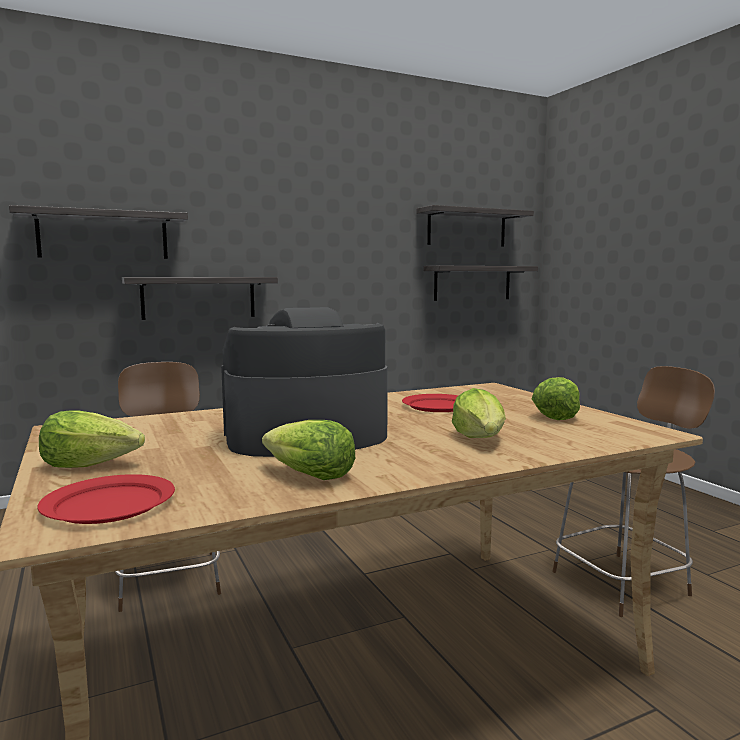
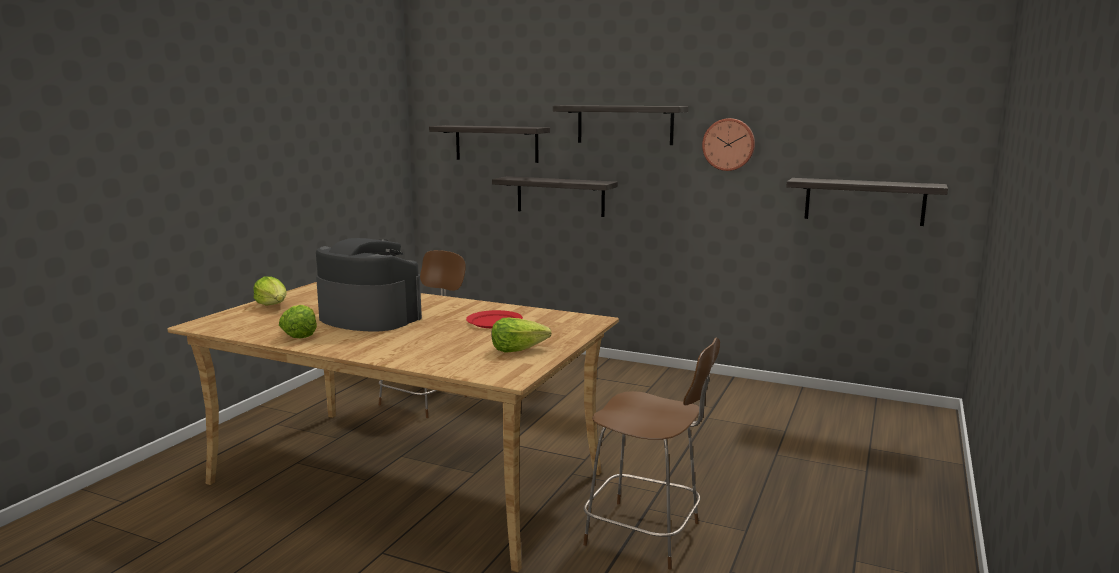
camera: 50 degrees right, 5 degrees up
red plate [37,474,175,524] -> none
shelf [417,205,534,247] -> shelf moved to [553,105,689,145]
lettuce [452,388,506,438] -> none
none -> wall clock [702,118,755,171]

